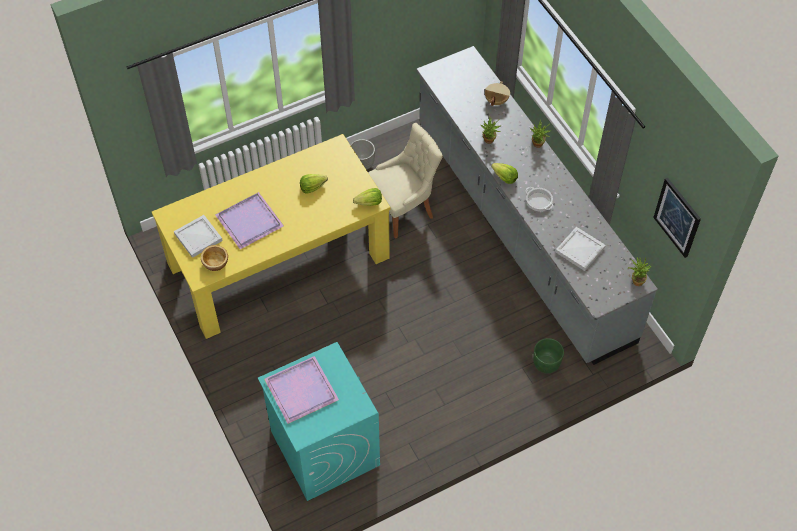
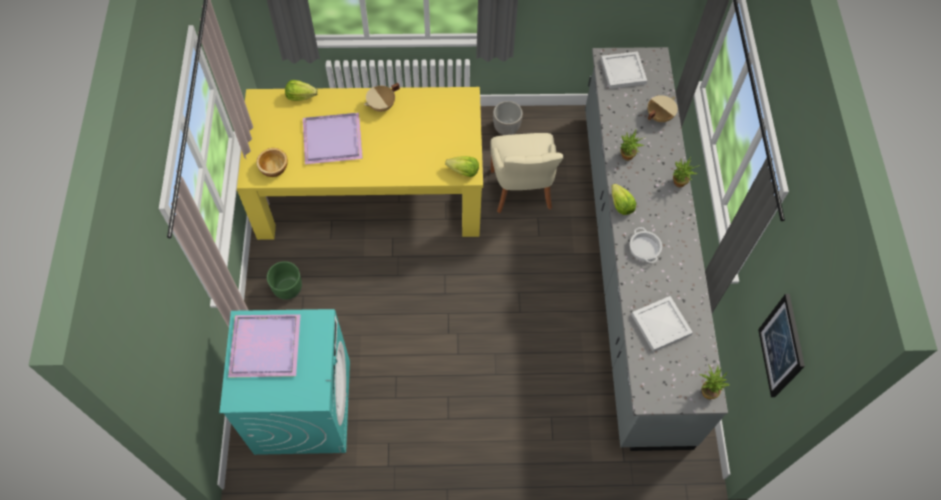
camera: 25 degrees right, 5 degrees up
white tray [174,215,223,258] -> white tray moved to [601,51,647,89]
lettuce [300,174,328,194] -> lettuce moved to [285,80,318,101]
beige chair [368,123,443,239] -> beige chair turned 90 degrees clockwise [490,133,564,213]
green planter [533,338,564,374] -> green planter moved to [267,261,302,300]
none -> beige cooking pot [364,83,400,112]

